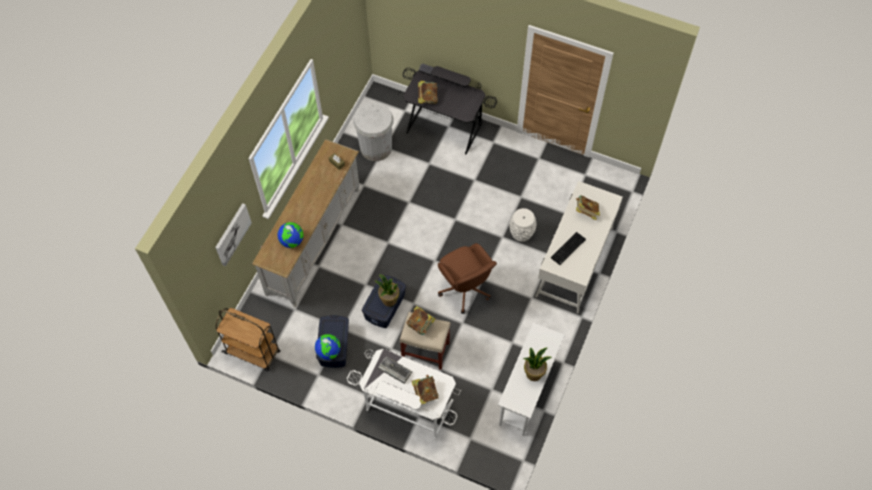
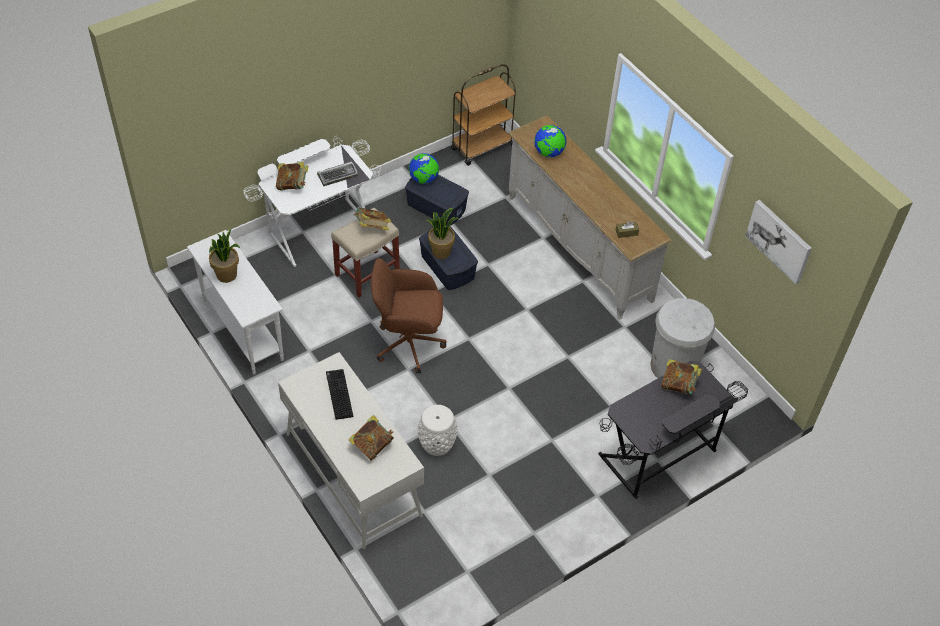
camera: 120 degrees right, 10 degrees down
picture [215,203,252,266] -> picture moved to [745,200,812,284]

